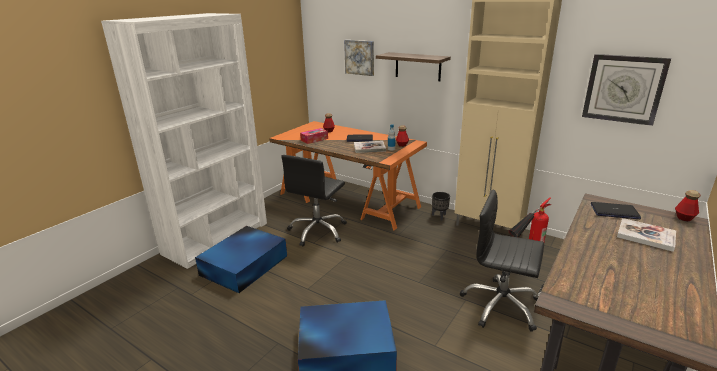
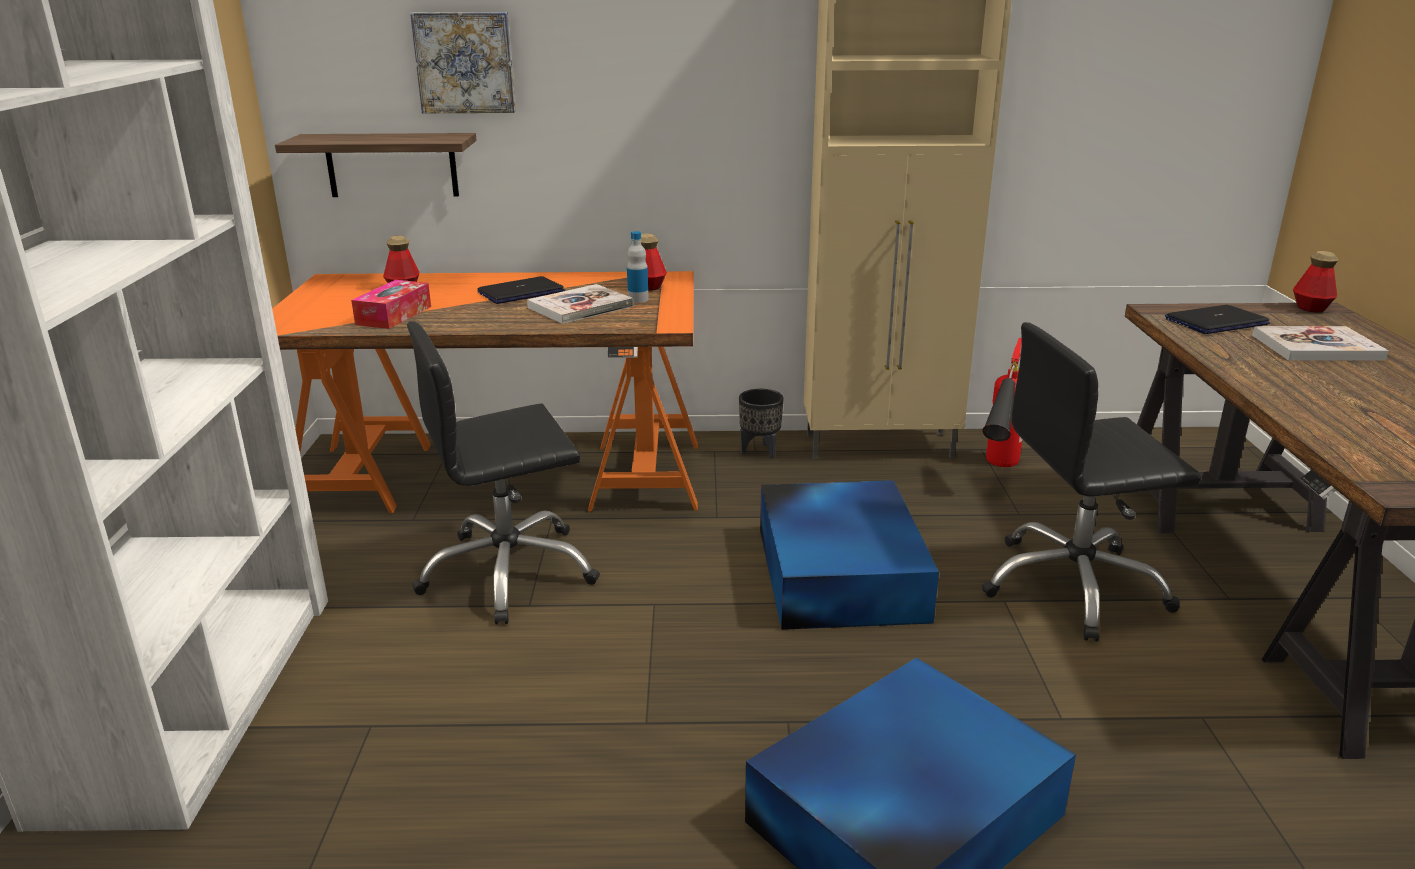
camera: 35 degrees left, 0 degrees up
blue storage box [195,226,287,293] -> blue storage box moved to [760,480,939,630]
black office chair [281,155,347,247] -> black office chair turned 75 degrees clockwise [407,321,600,625]
shelf [376,52,451,81] -> shelf moved to [275,133,477,197]
wall clock [582,54,671,126] -> none

